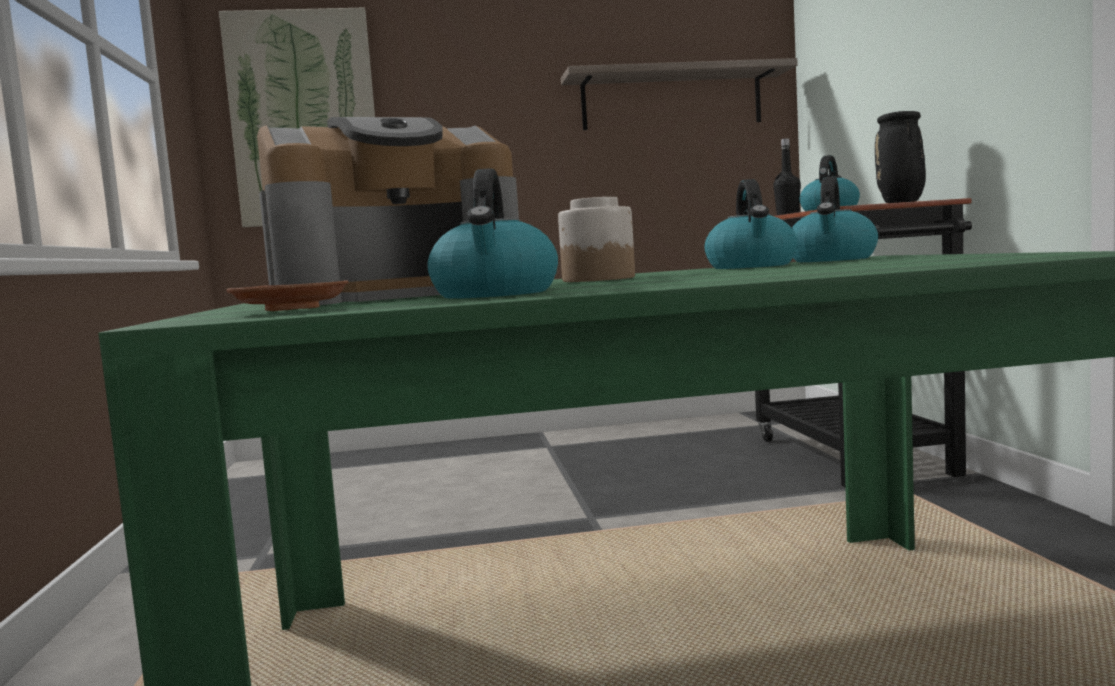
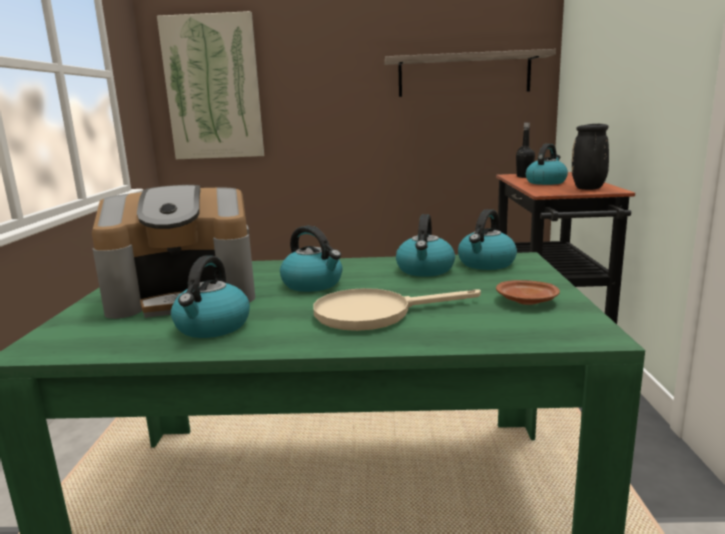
camera: 10 degrees right, 10 degrees up
brown plate [227,280,349,311] -> brown plate moved to [496,280,560,305]
jar [558,197,635,282] -> kettle [280,226,343,292]
none -> beige frying pan [313,288,481,331]

